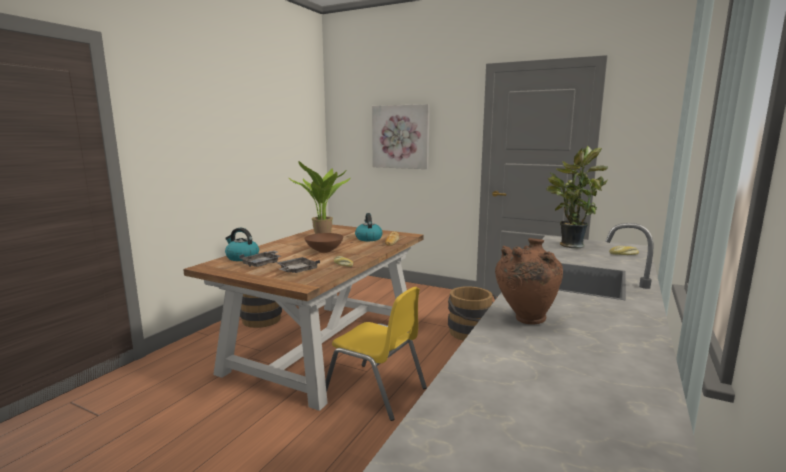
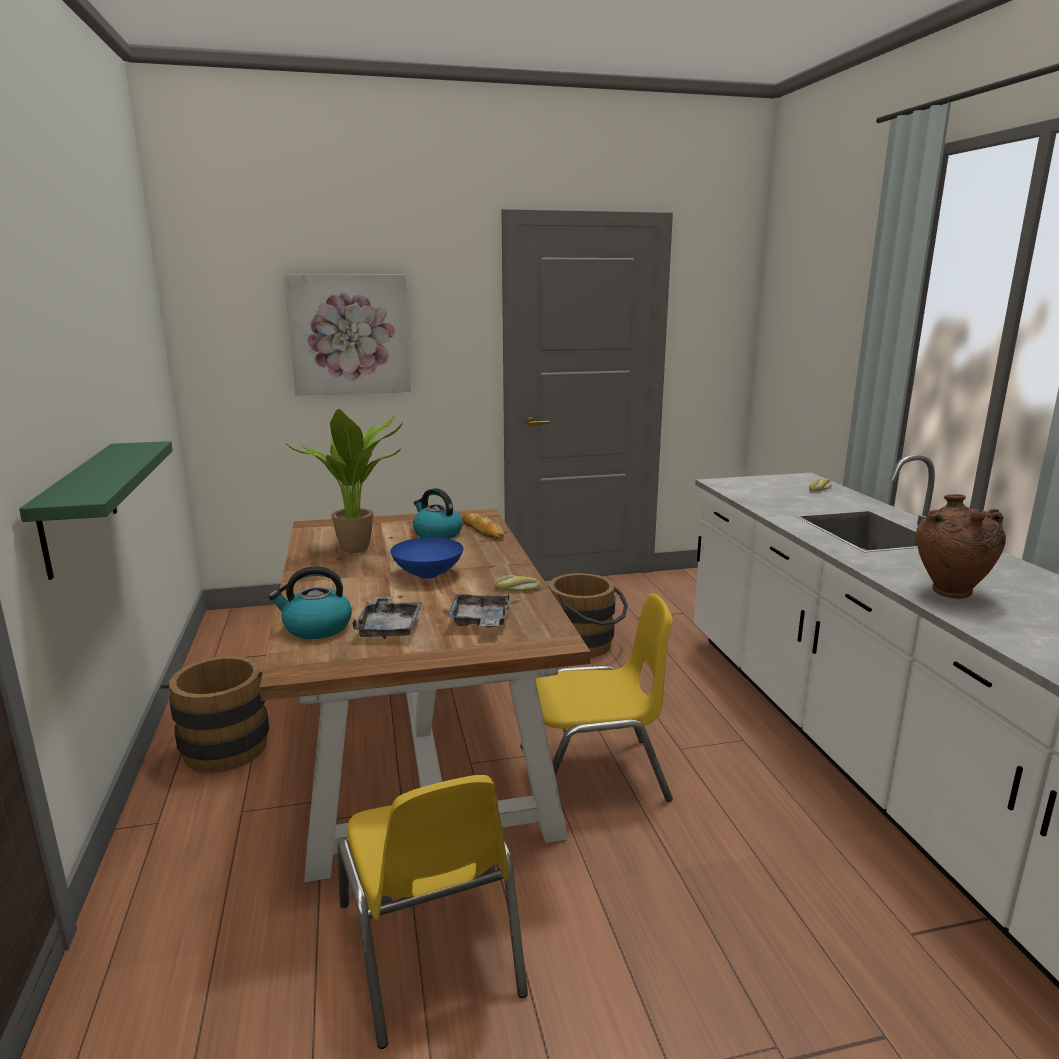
camera: 40 degrees left, 5 degrees up
brown bowl [305,233,343,253] -> blue bowl [390,537,463,579]
potted plant [546,146,608,248] -> none
none -> green shelf [19,441,173,580]
none -> yellow chair [337,775,528,1049]

